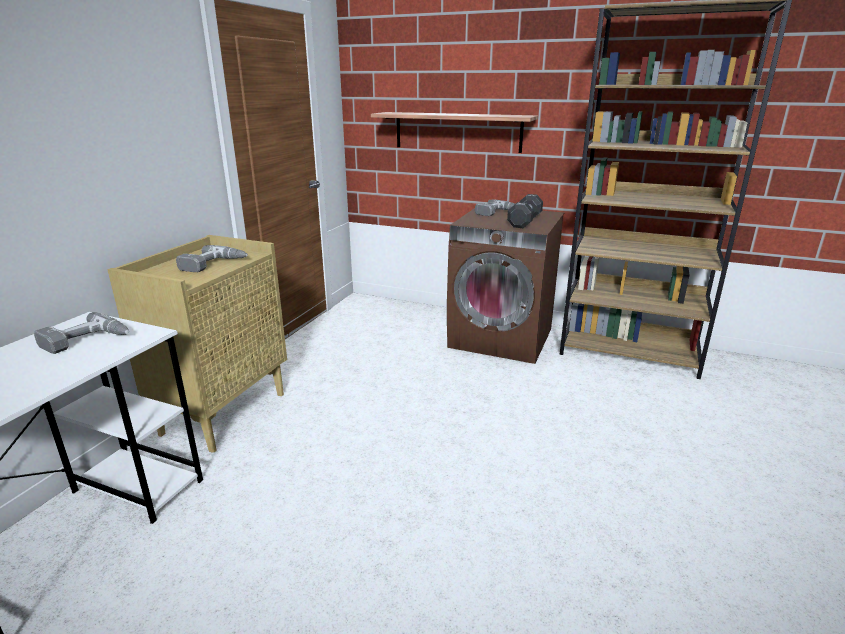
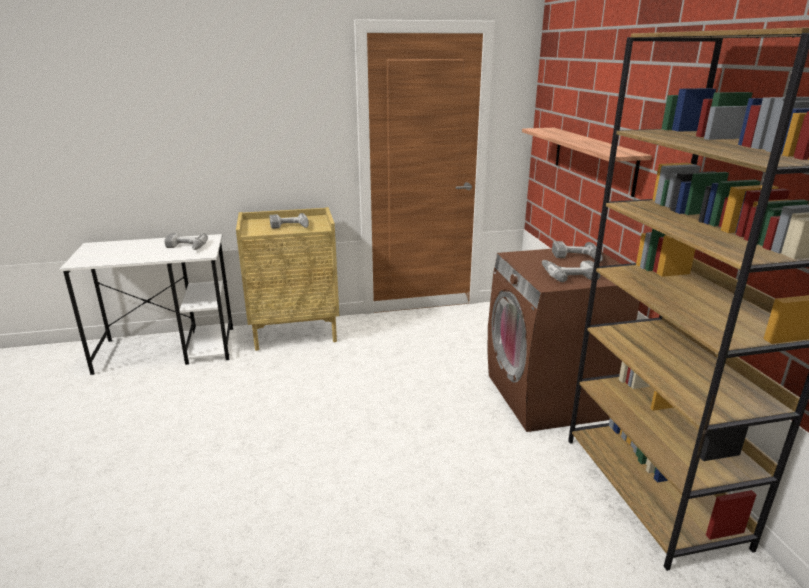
camera: 55 degrees right, 0 degrees up
black dumbbell [507,194,543,228] -> power drill [542,260,601,282]

